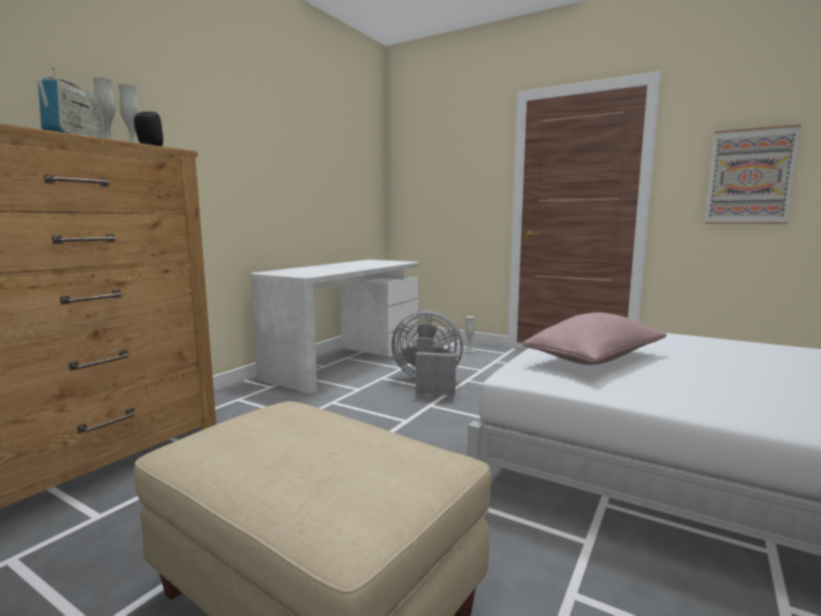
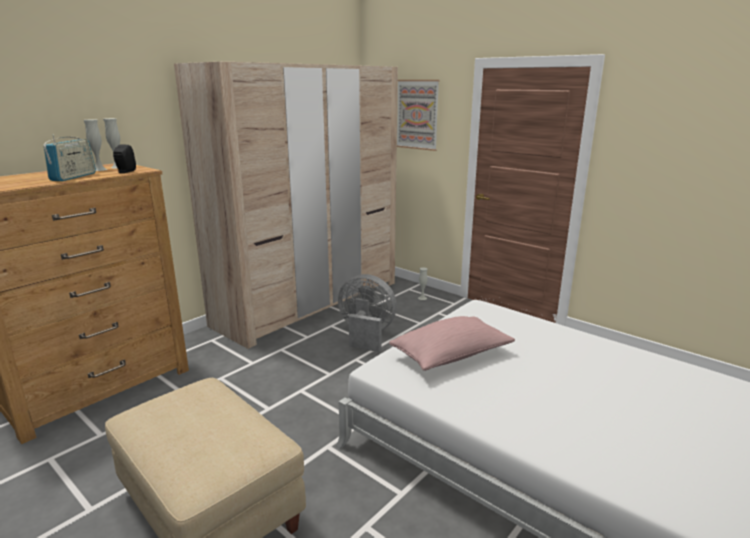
camera: 10 degrees right, 10 degrees up
white desk [251,260,419,393] -> beige wardrobe [174,62,398,349]
picture [705,124,801,224] -> picture moved to [397,80,439,151]

